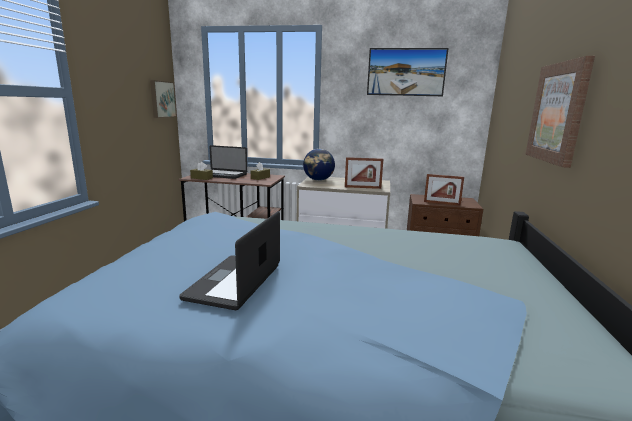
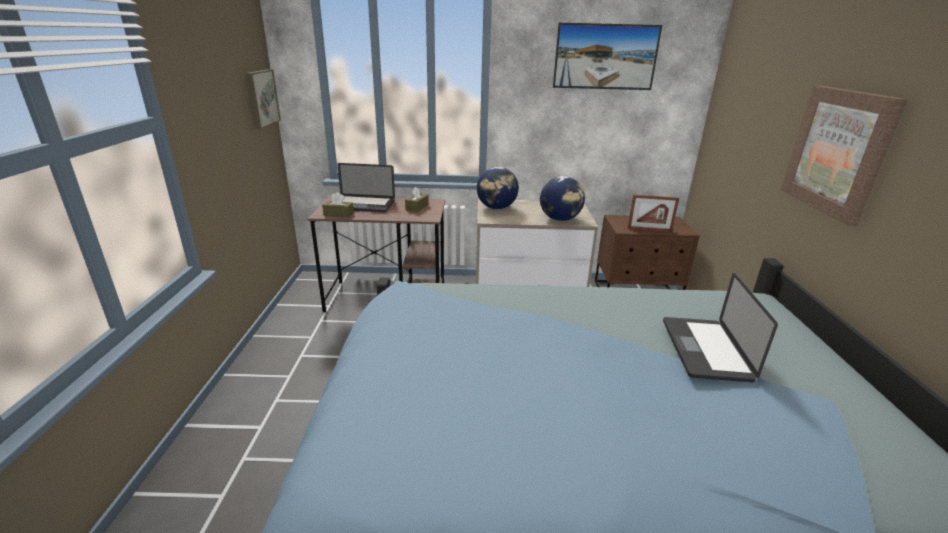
camera: 10 degrees left, 10 degrees up
laptop [179,211,280,310] -> laptop moved to [663,273,778,382]
picture frame [345,157,383,189] -> globe [540,176,585,221]

